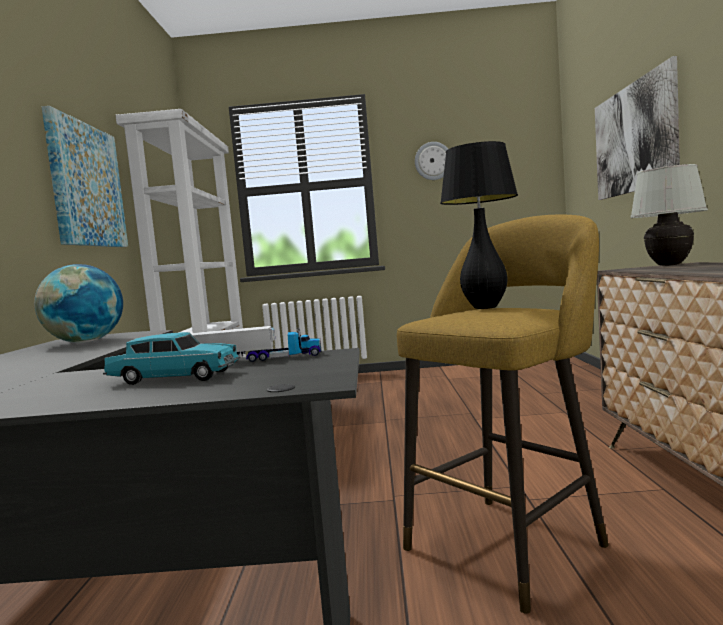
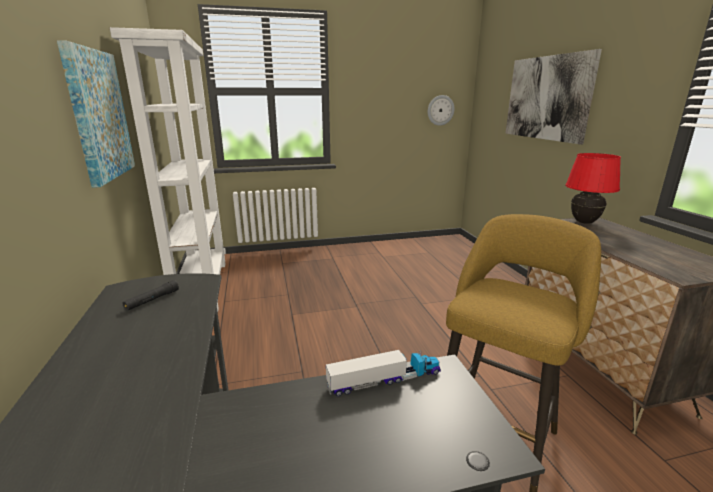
camera: 15 degrees left, 15 degrees up
globe [34,264,123,343] -> black flashlight [123,280,179,311]
turquoise toy car [103,332,240,385] -> none
wall clock [415,142,448,180] -> wall clock moved to [428,95,455,126]
black table lamp [440,141,518,309] -> none
white table lamp [630,164,708,266] -> red table lamp [565,153,621,224]

